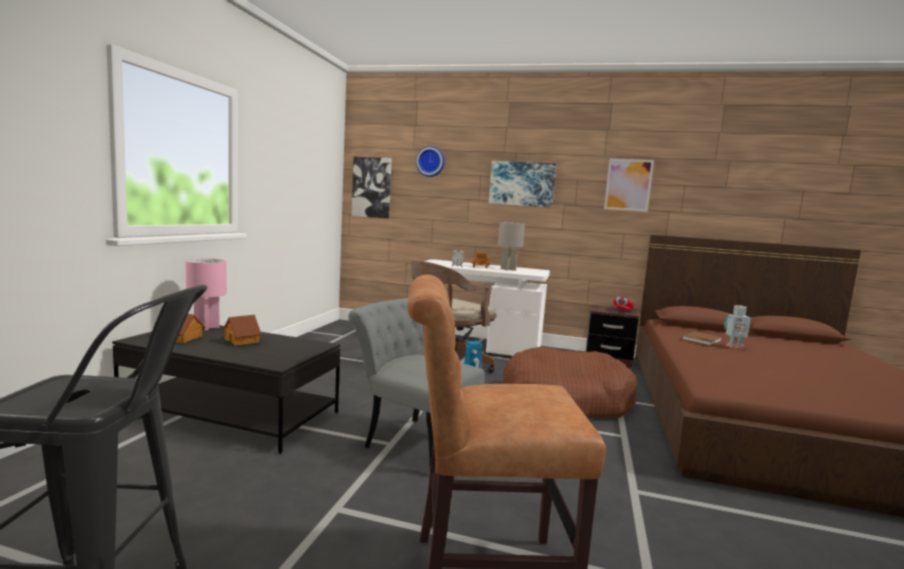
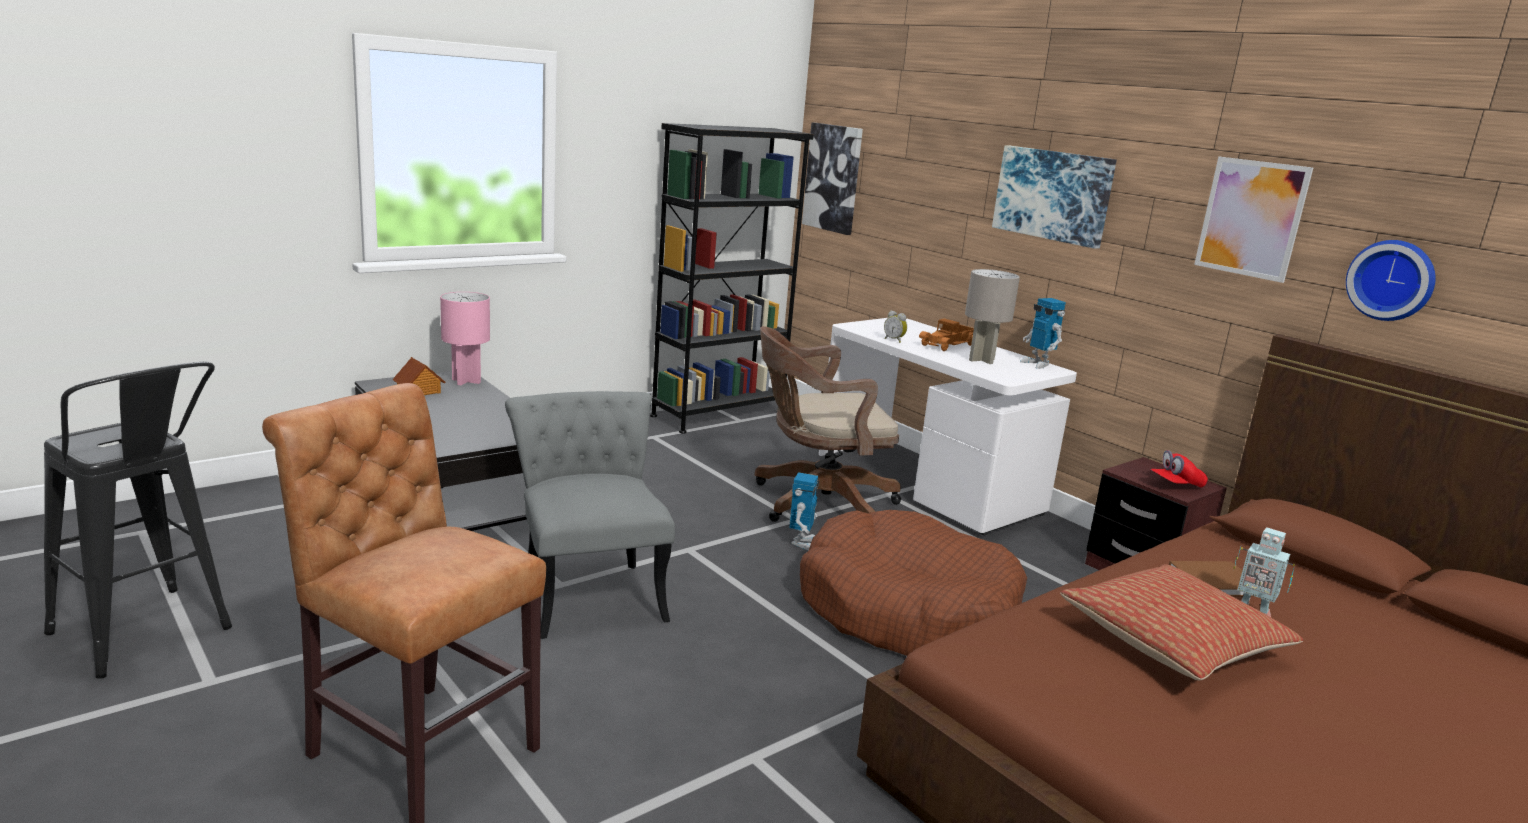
camera: 35 degrees right, 10 degrees up
toy house [222,315,261,346] -> none
wall clock [416,146,445,177] -> wall clock moved to [1346,240,1436,321]
none -> black bookcase [650,123,814,434]
none -> toy robot [1020,298,1066,369]
none -> pillow [1060,564,1303,680]

